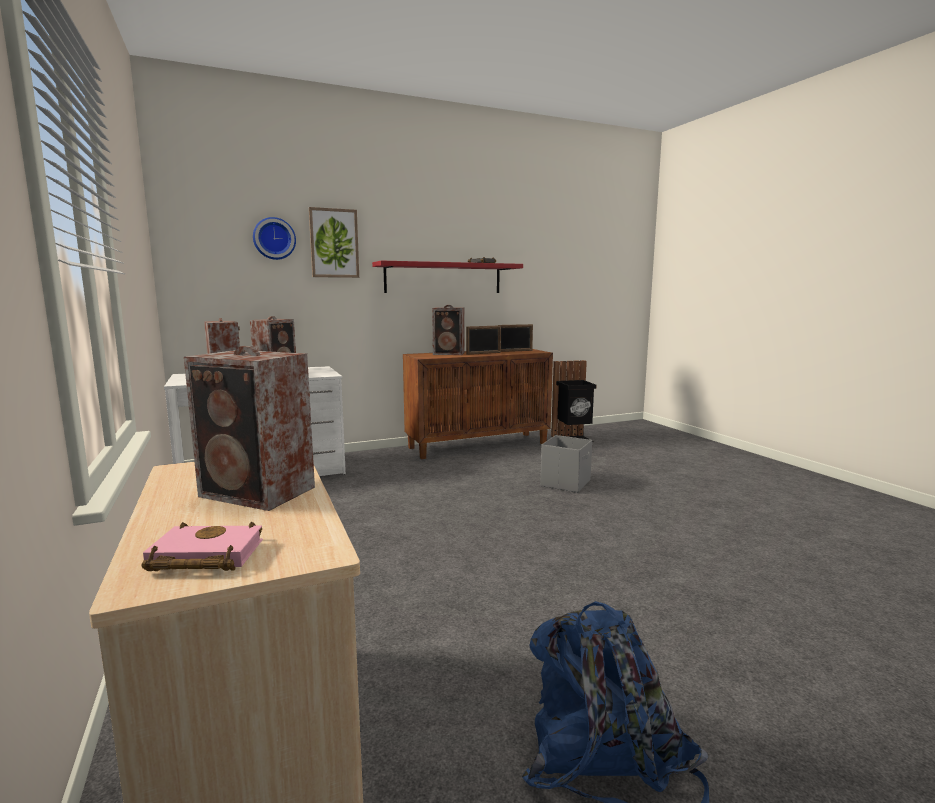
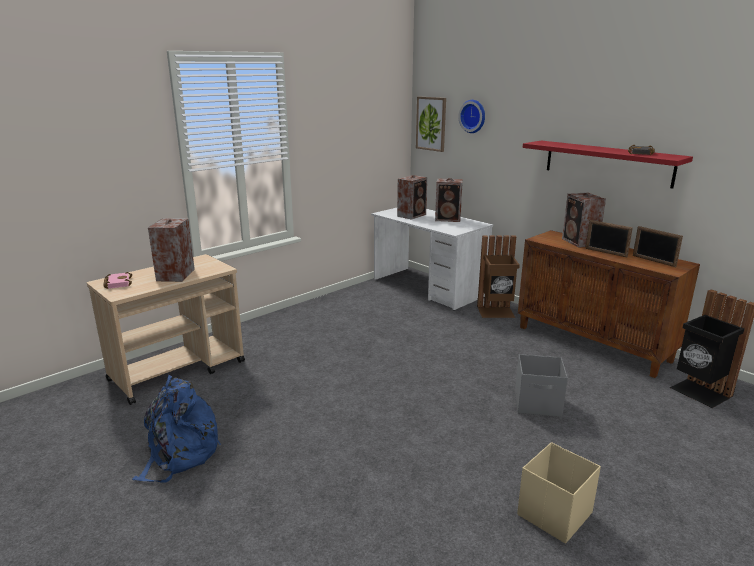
camera: 70 degrees right, 10 degrees up
picture [309,207,359,278] -> picture moved to [416,96,446,152]
none -> brown trash can [477,235,520,318]
none -> beige storage box [517,442,601,544]

